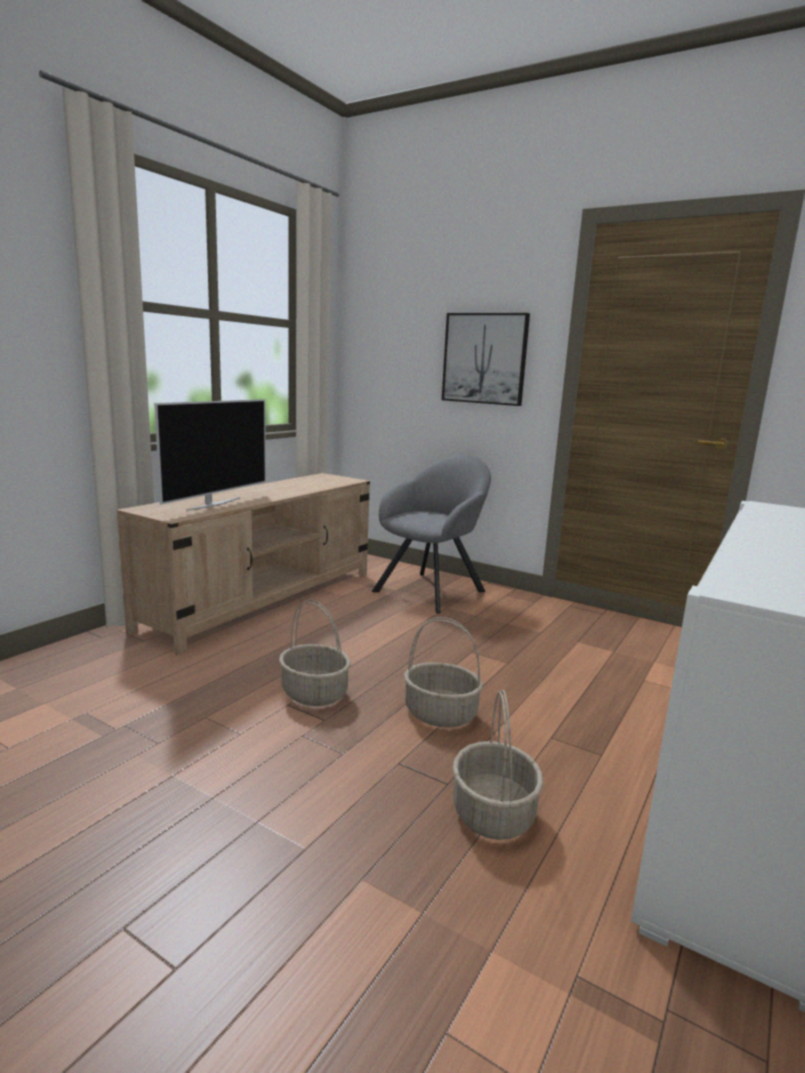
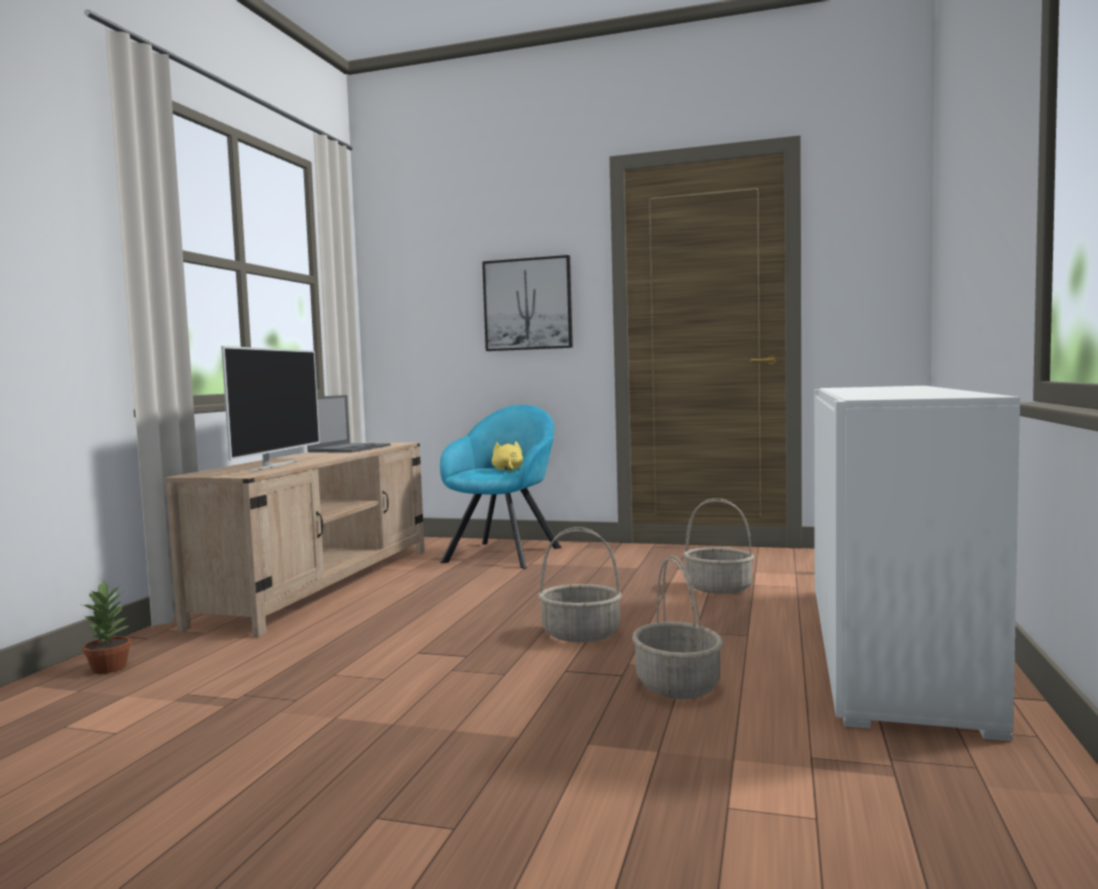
camera: 15 degrees left, 10 degrees down
basket [279,600,351,706] -> basket moved to [683,498,754,594]
grey armchair [372,455,491,613] -> turquoise armchair [440,405,562,569]
none -> potted plant [83,581,131,674]
none -> laptop [307,395,390,453]
none -> yellow plush toy [492,441,523,471]

